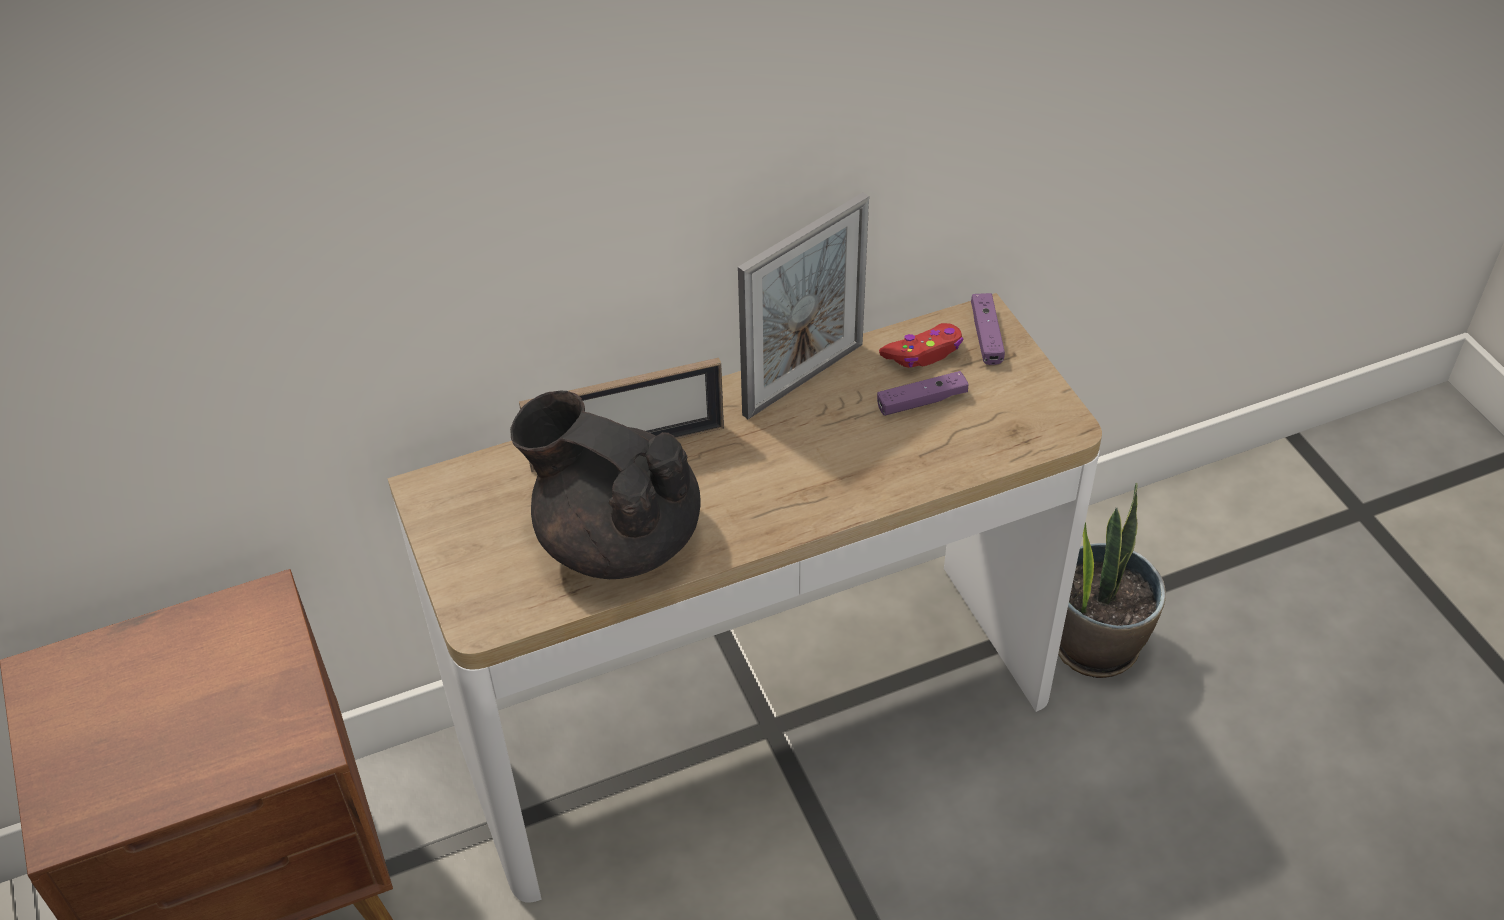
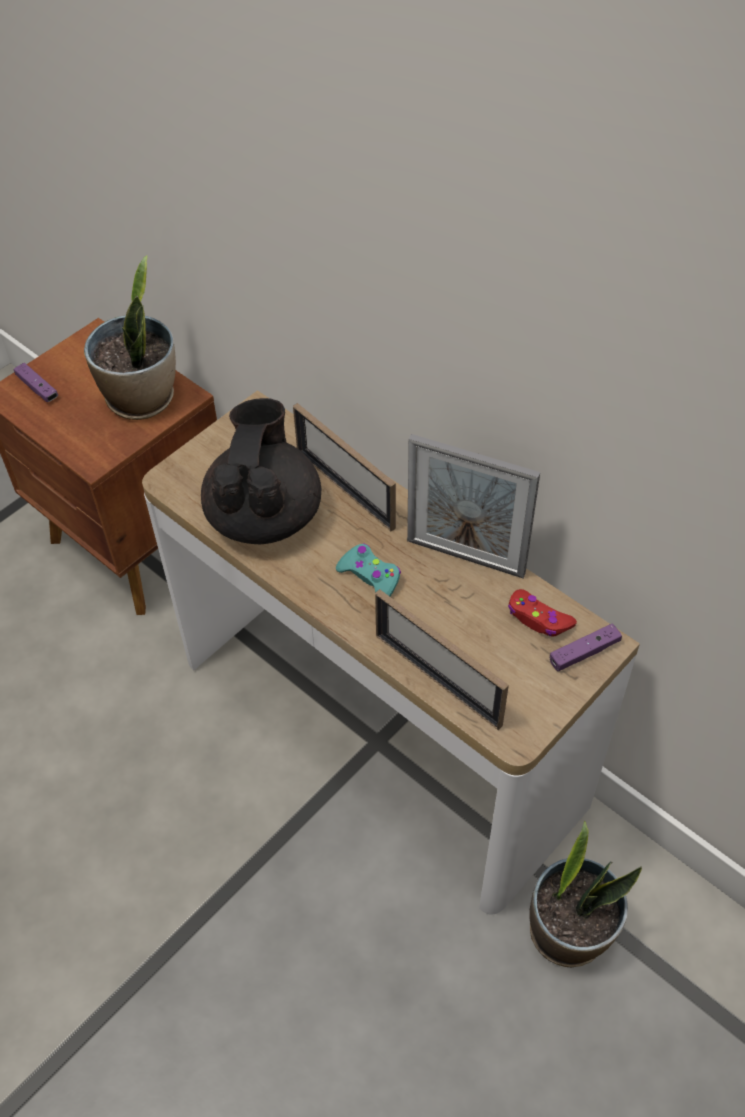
camera: 65 degrees right, 5 degrees up
purple game controller [877,371,968,416] -> purple game controller moved to [14,363,58,402]
none -> potted plant [84,256,176,420]
none -> turquoise game controller [336,543,401,597]
none -> picture frame [375,589,509,730]

